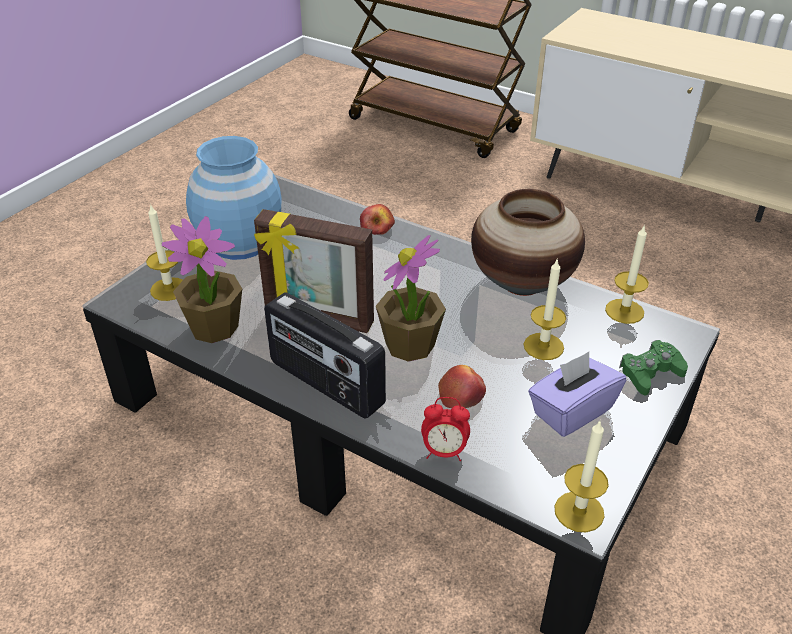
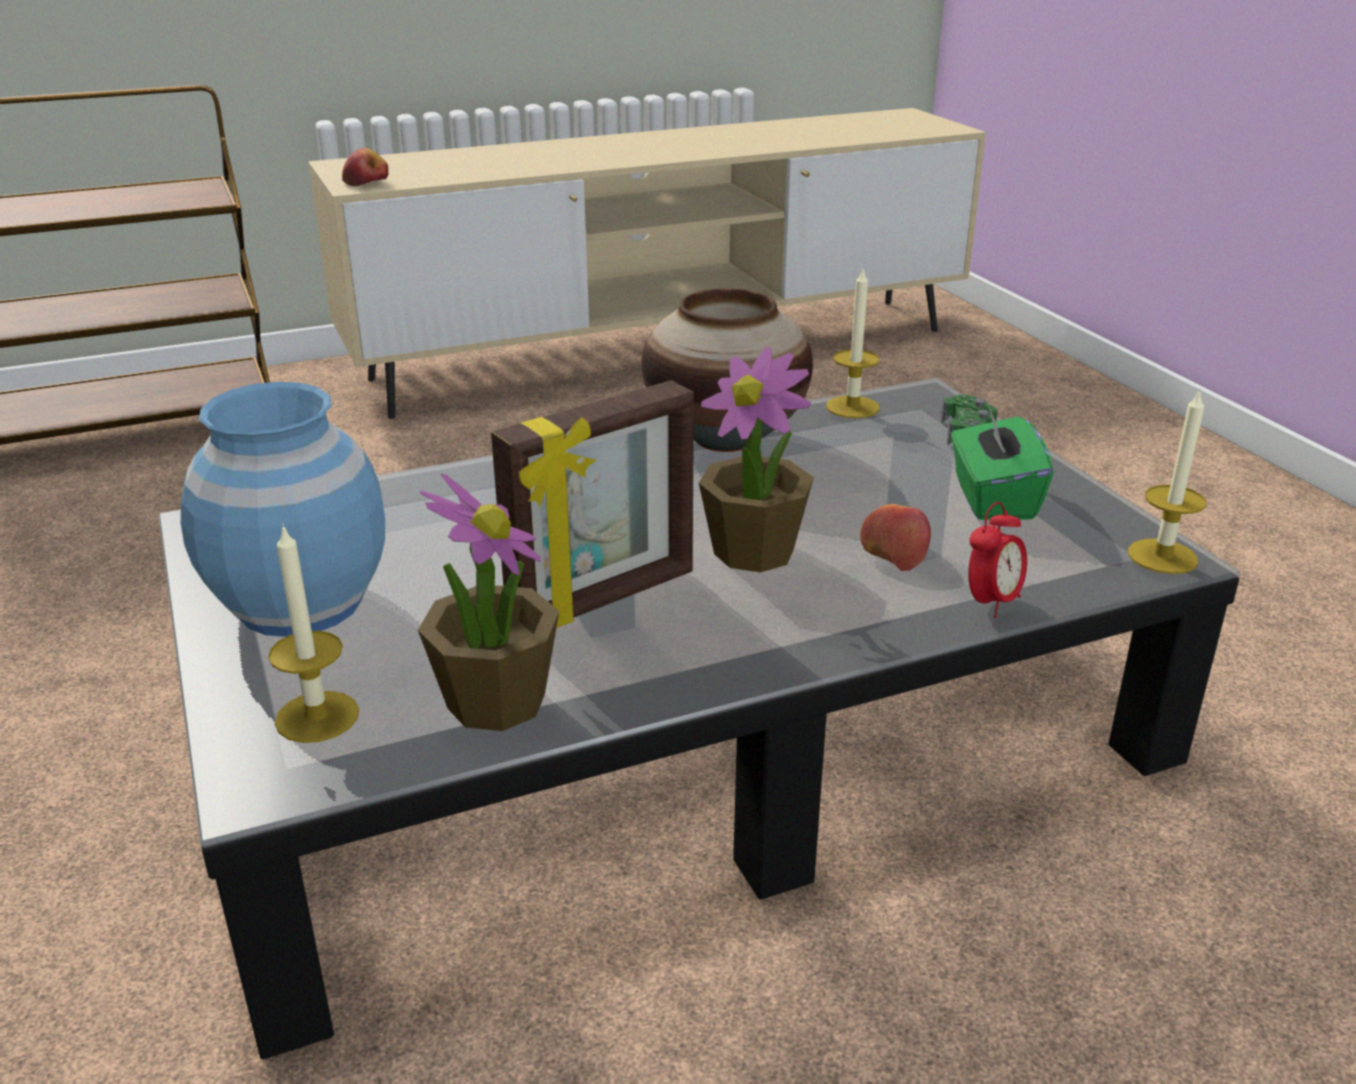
camera: 55 degrees left, 10 degrees down
radio [264,292,386,419] -> none
apple [360,204,395,235] -> apple moved to [342,148,389,186]
candle [523,260,566,360] -> none
purple tissue box [528,352,626,437] -> green tissue box [951,404,1054,520]

